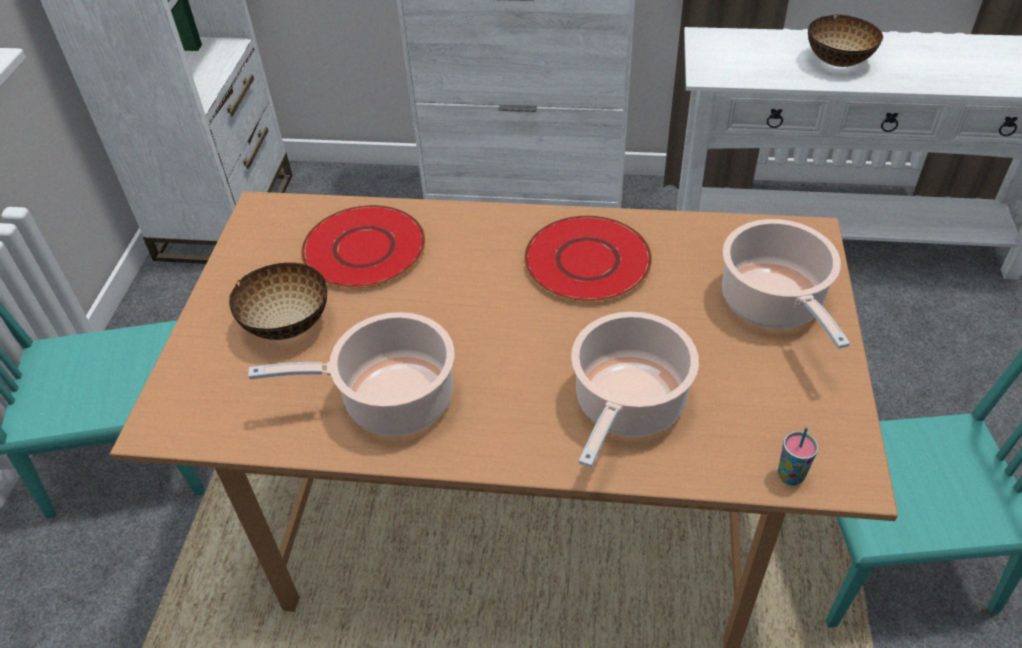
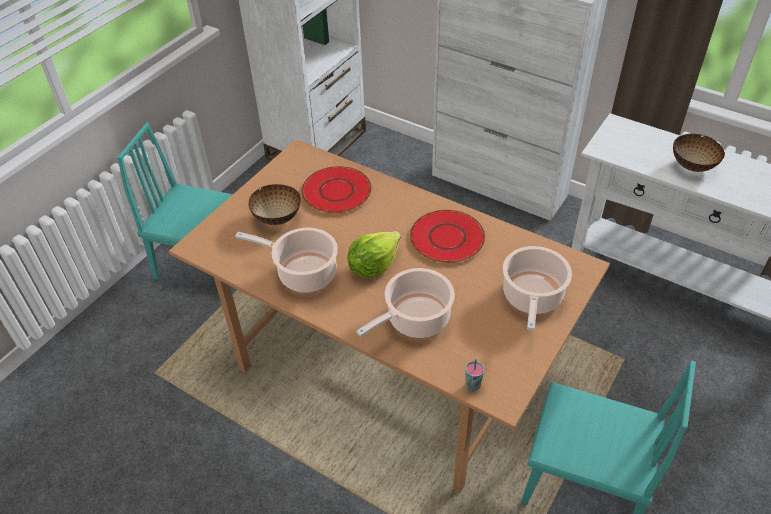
camera: 25 degrees right, 0 degrees up
none -> lettuce [347,231,401,278]

